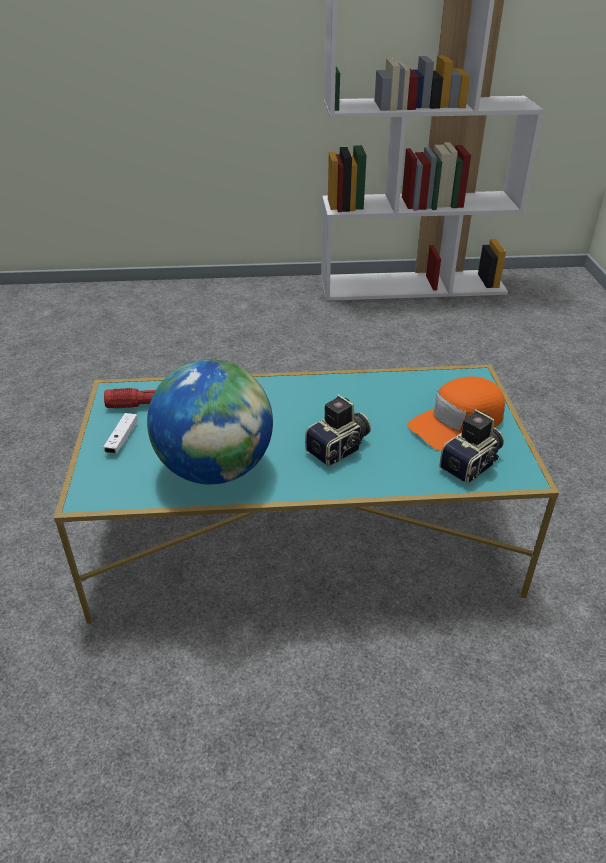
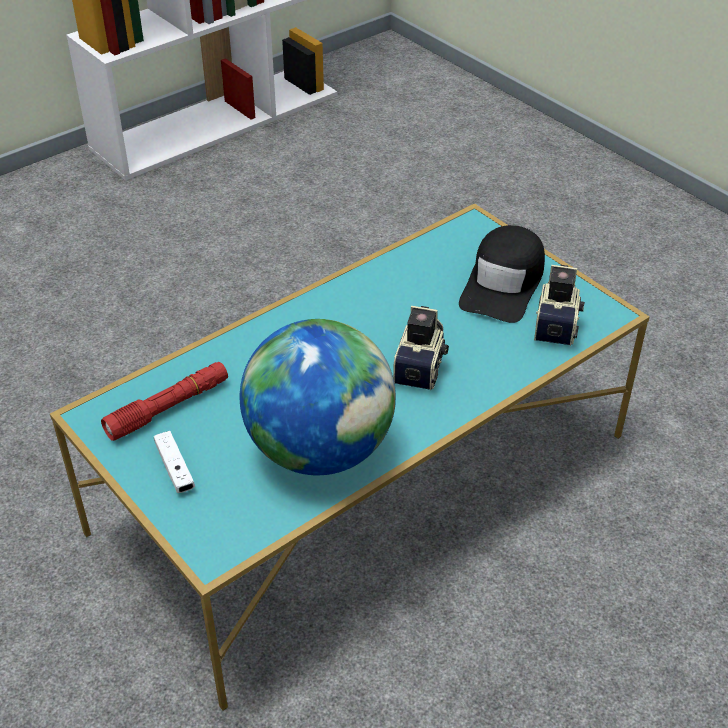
camera: 35 degrees left, 5 degrees up
orange cap [408,376,505,451] -> black cap [459,225,545,323]

